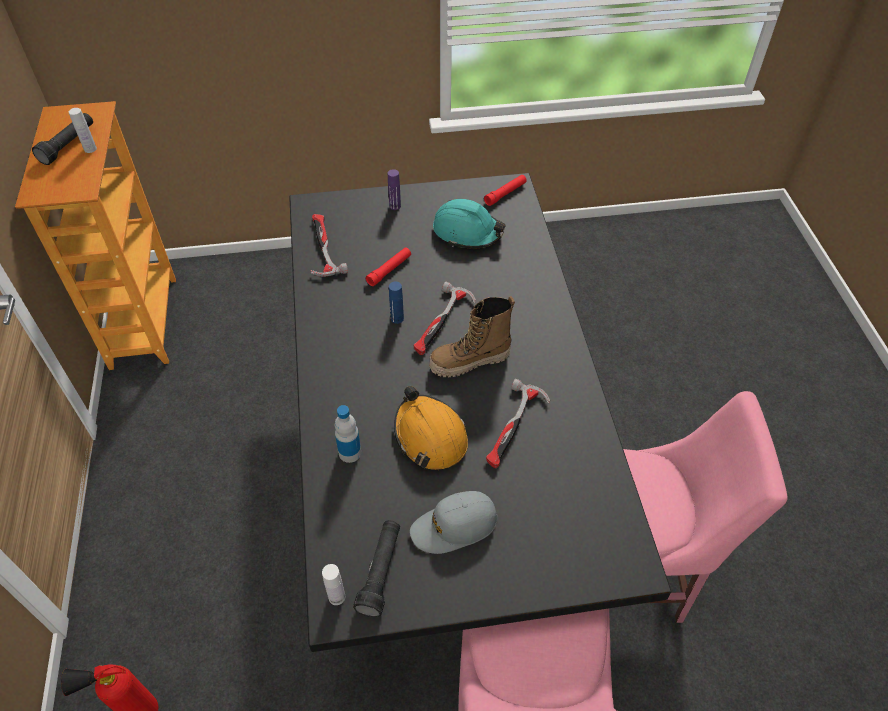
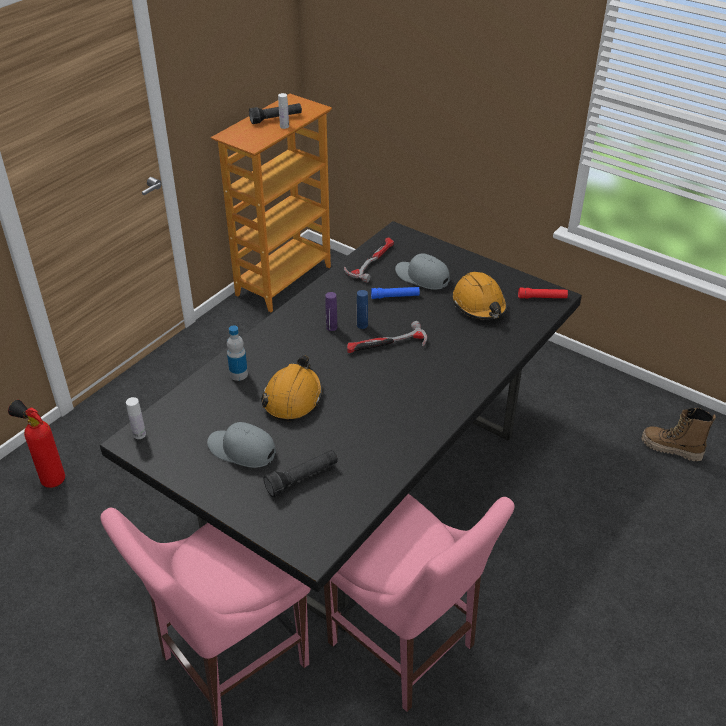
camera: 45 degrees right, 10 degrees down
black flashlight [353,520,400,617] -> black flashlight moved to [263,450,338,497]
red flashlight [365,247,411,287] -> blue flashlight [371,287,420,299]
purple bottle [388,169,401,210] -> purple bottle moved to [325,292,337,331]
boot [429,296,515,377] -> boot moved to [641,408,716,461]
turquoise hard hat [433,199,506,249] -> orange hard hat [453,272,507,320]
hammer [486,379,550,468] -> none
none -> grey cap [395,254,450,290]

